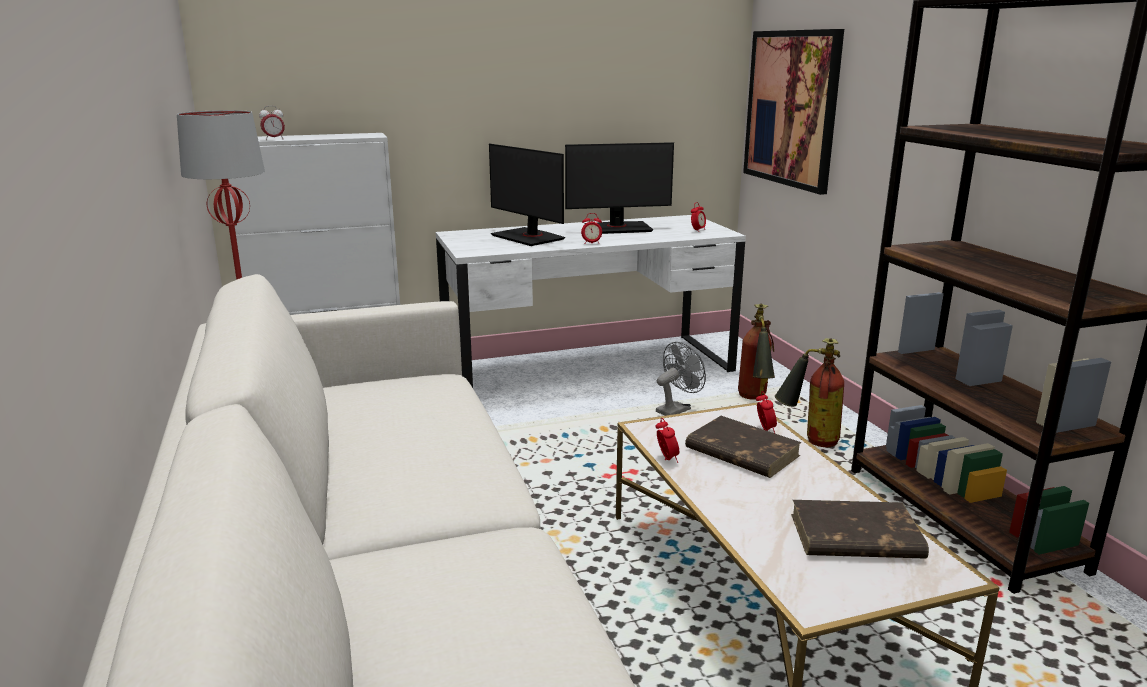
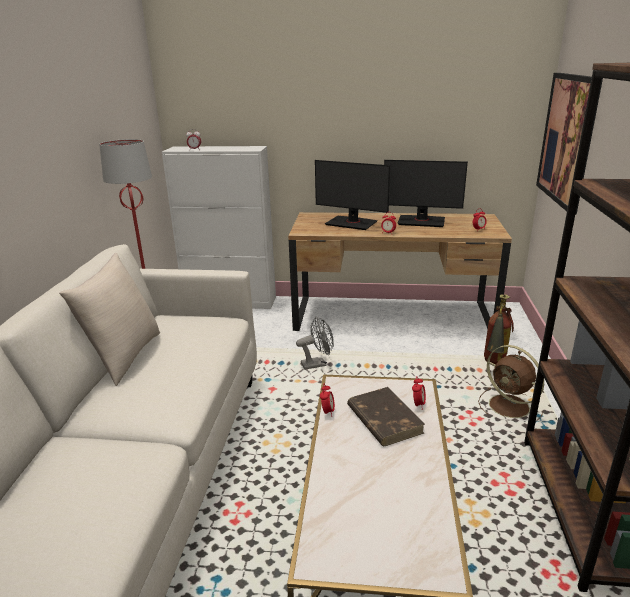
camera: 25 degrees right, 5 degrees up
white desk [436,215,746,388] -> brown desk [288,212,512,331]
monitor [489,144,565,246] -> monitor turned 45 degrees counterclockwise [315,160,390,230]
grey fan [656,342,706,416] -> grey fan moved to [296,316,334,370]
fire extinguisher [775,338,844,447] -> brown fan [478,345,544,421]
brown book [791,500,929,559] -> none
none -> beige pillow [59,253,160,386]

